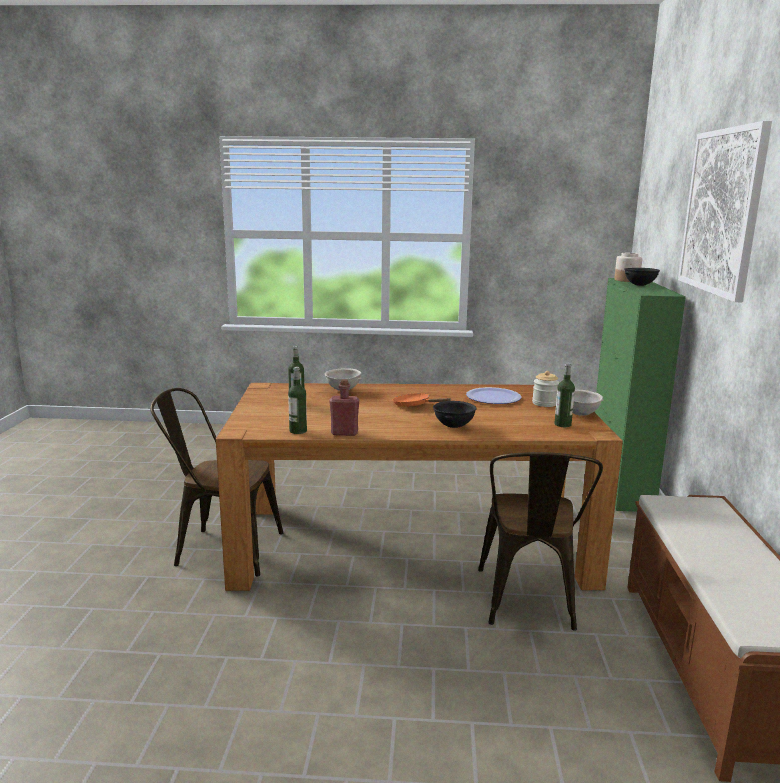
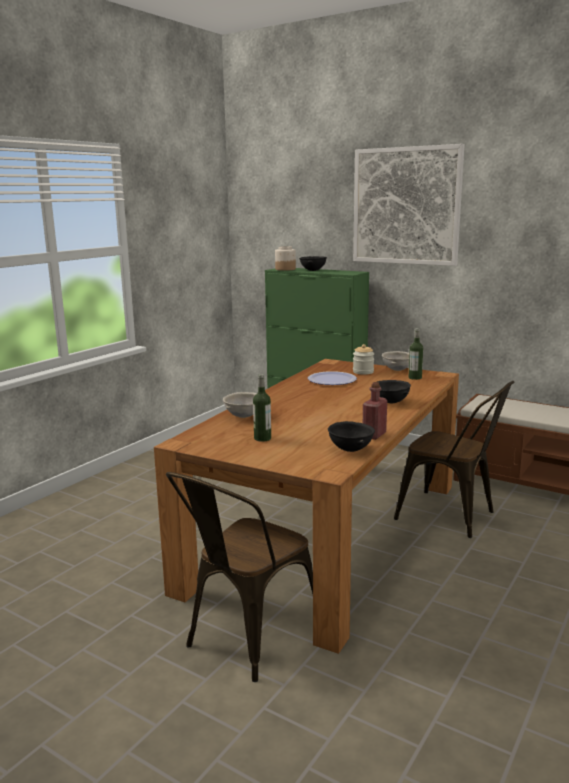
camera: 60 degrees left, 0 degrees up
bottle [288,367,307,434] -> black bowl [328,421,375,452]
orange frying pan [393,393,451,407] -> none

